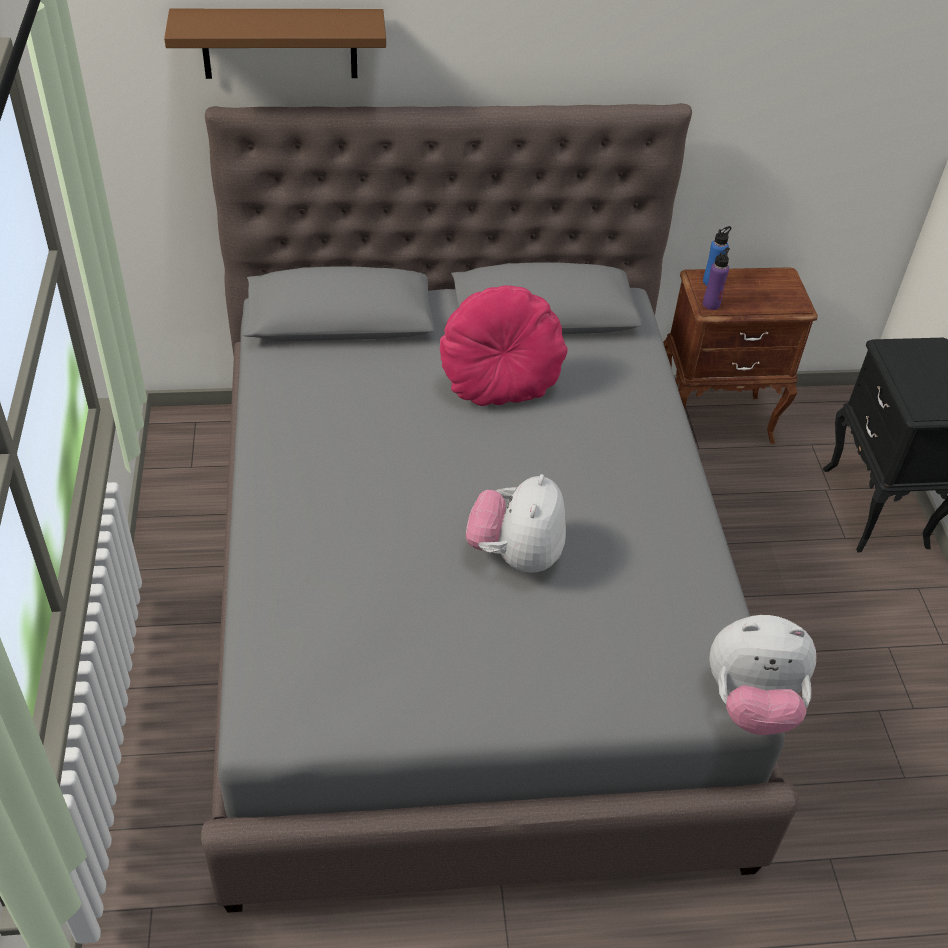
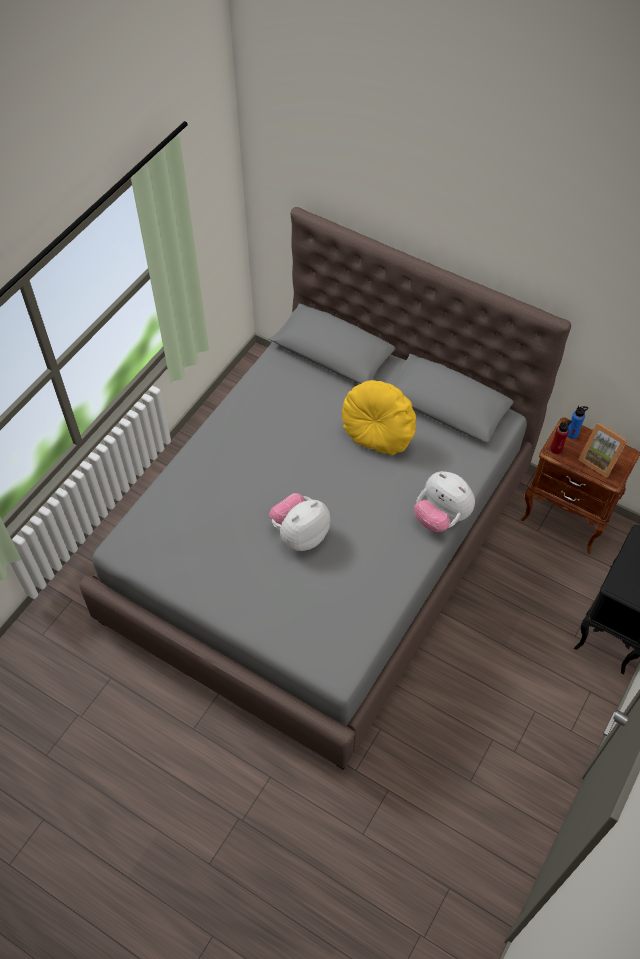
camera: 40 degrees right, 10 degrees up
brown shelf [164,9,386,79] -> none
pink pillow [440,285,568,406] -> yellow pillow [342,380,416,455]
purple bottle [703,247,730,310] -> red bottle [550,420,572,454]
plush toy [709,615,816,735] -> plush toy moved to [414,471,475,532]
none -> picture frame [578,422,628,478]

